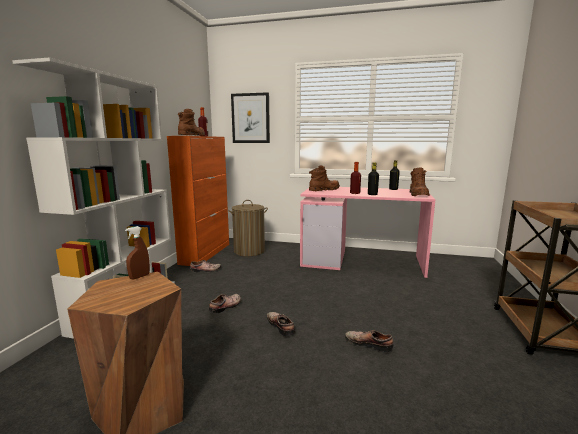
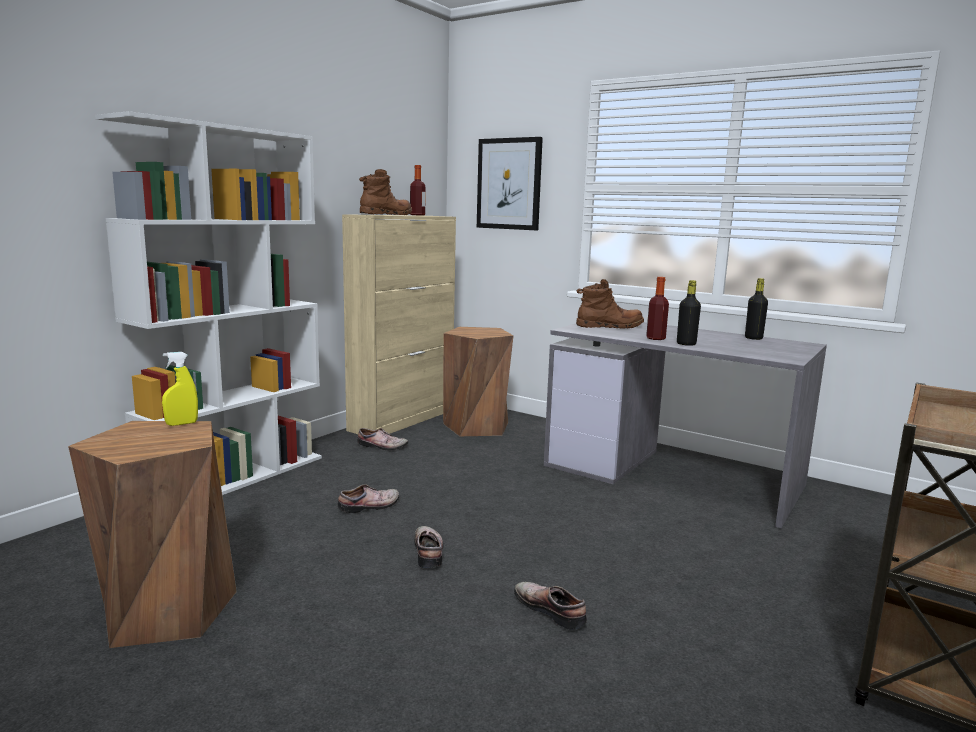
camera: 20 degrees right, 0 degrees up
brown spray bottle [125,226,150,279] -> yellow spray bottle [162,352,198,426]
orange cabinet [167,136,229,266] -> beige cabinet [342,214,456,434]
laundry basket [228,200,268,256] -> brown stool [443,327,514,436]
pink desk [300,187,436,278] -> grey desk [544,322,827,528]
brown boot [410,168,429,196] -> none

